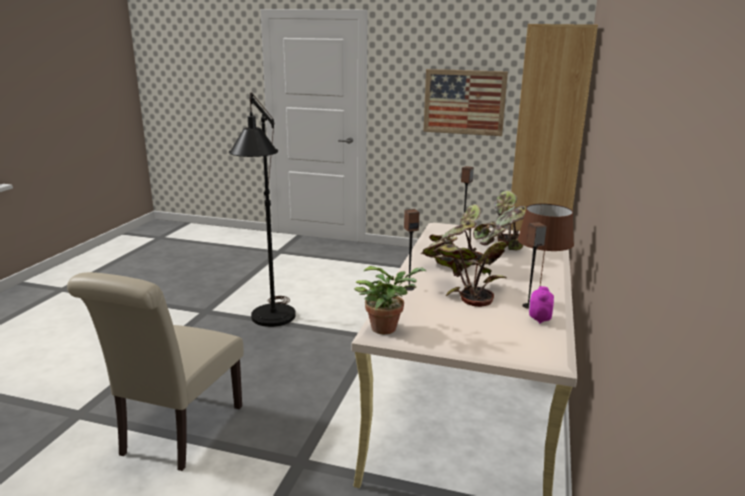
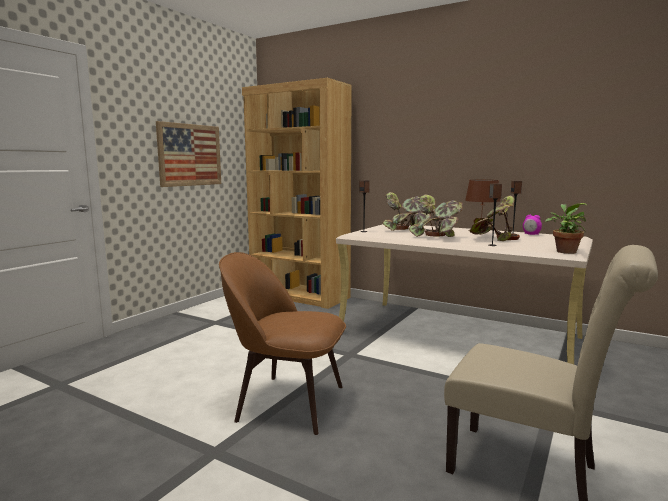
camera: 75 degrees left, 10 degrees down
black floor lamp [229,92,296,327] -> brown chair [219,252,346,435]

